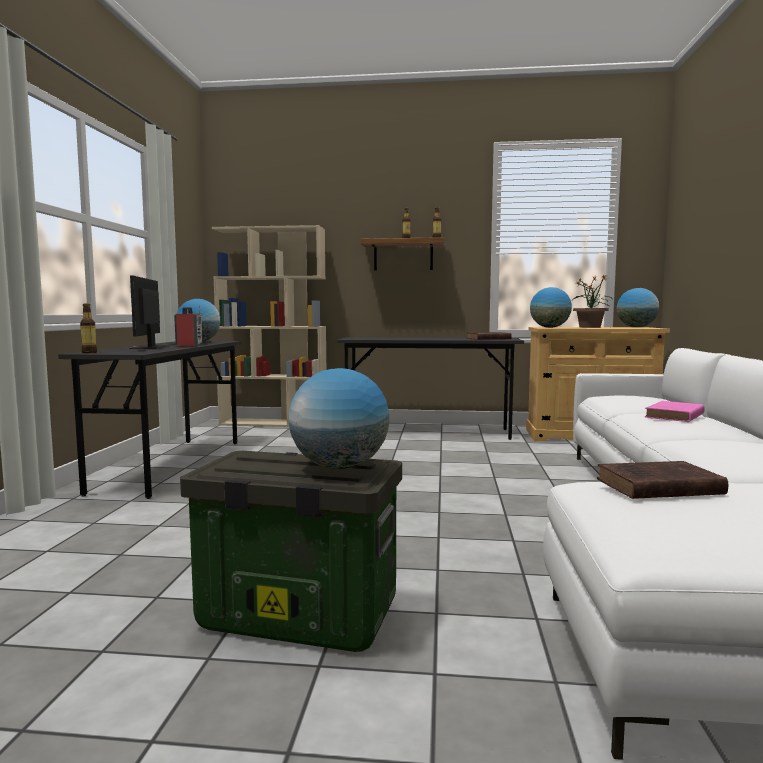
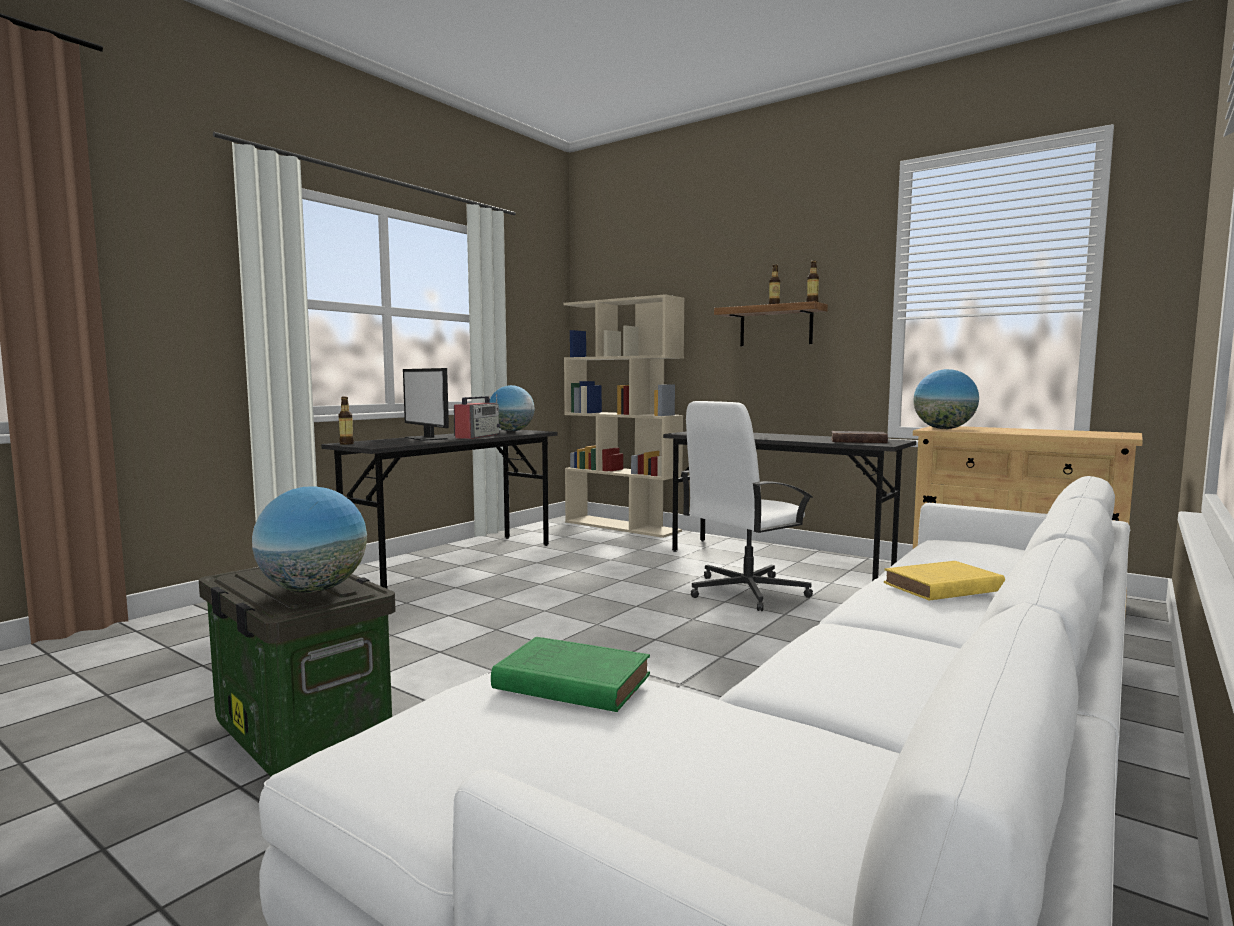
camera: 30 degrees right, 0 degrees up
monitor [129,276,166,349] -> monitor turned 60 degrees counterclockwise [403,368,449,441]
potted plant [571,275,611,328] -> none
brown book [597,461,728,499] -> green book [491,637,650,712]
globe [617,288,659,327] -> none
pink book [645,401,705,422] -> yellow book [884,561,1005,601]
none -> white office chair [681,401,813,611]

